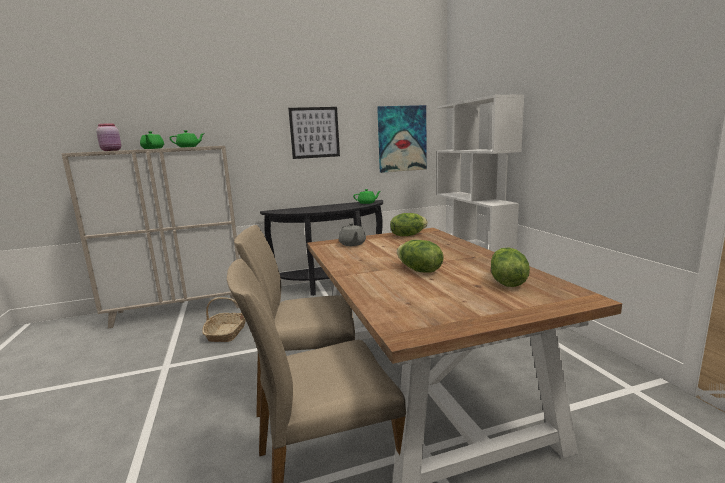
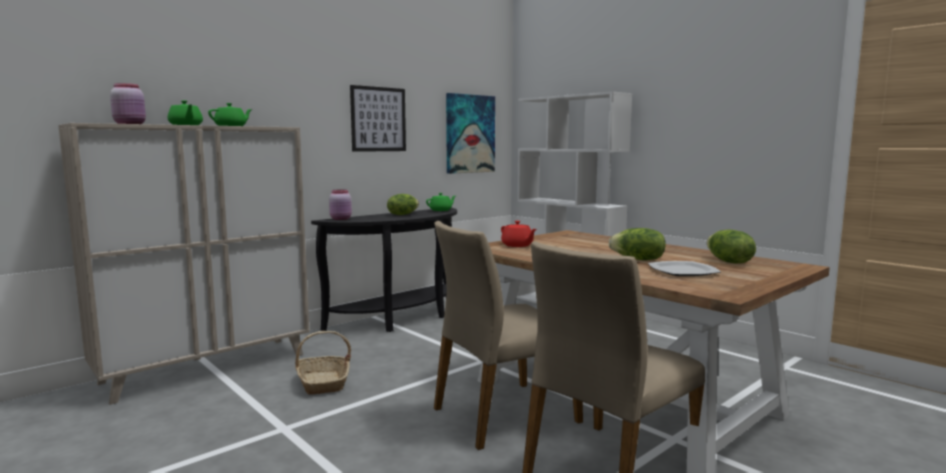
camera: 25 degrees left, 5 degrees down
grey teapot [338,223,366,246] -> red teapot [501,221,537,247]
lettuce [390,213,428,236] -> lettuce moved to [387,194,419,215]
none -> pink jar [329,189,352,220]
none -> plate [648,261,721,276]

